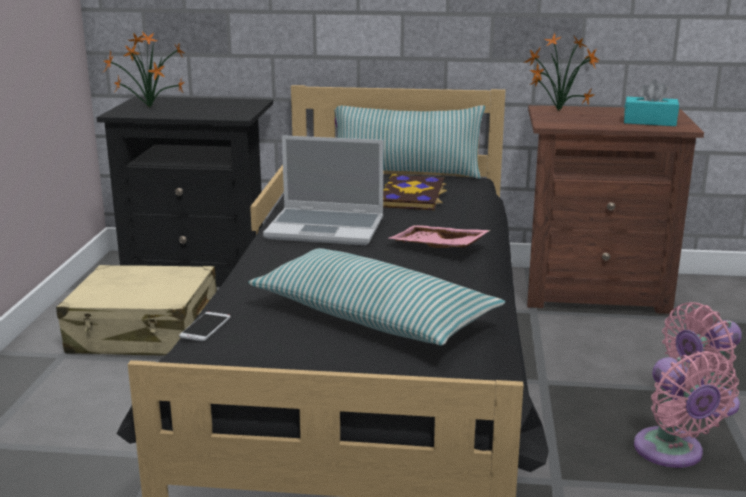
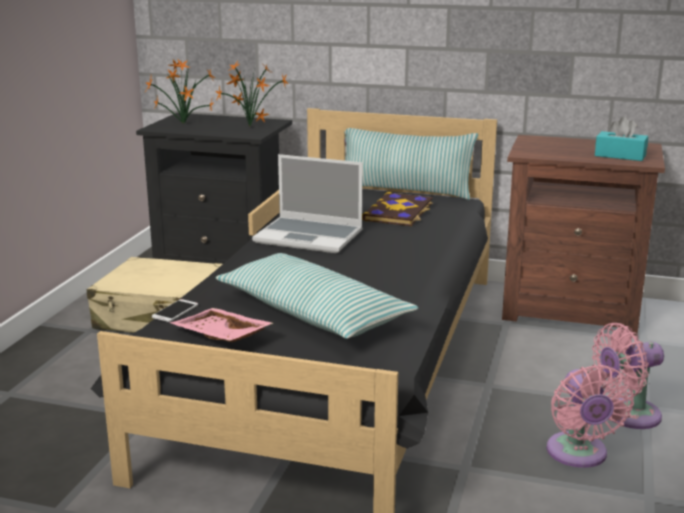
camera: 10 degrees right, 0 degrees up
pink tray [389,225,491,248] -> pink tray moved to [170,308,273,342]
potted plant [523,33,599,111] -> potted plant moved to [216,60,289,127]

